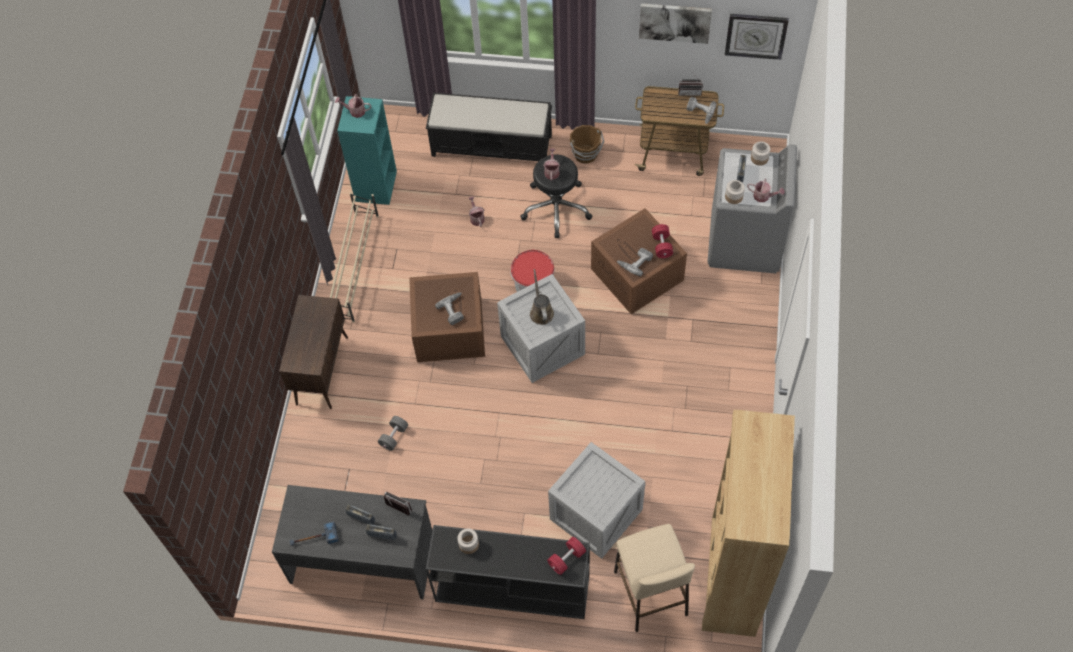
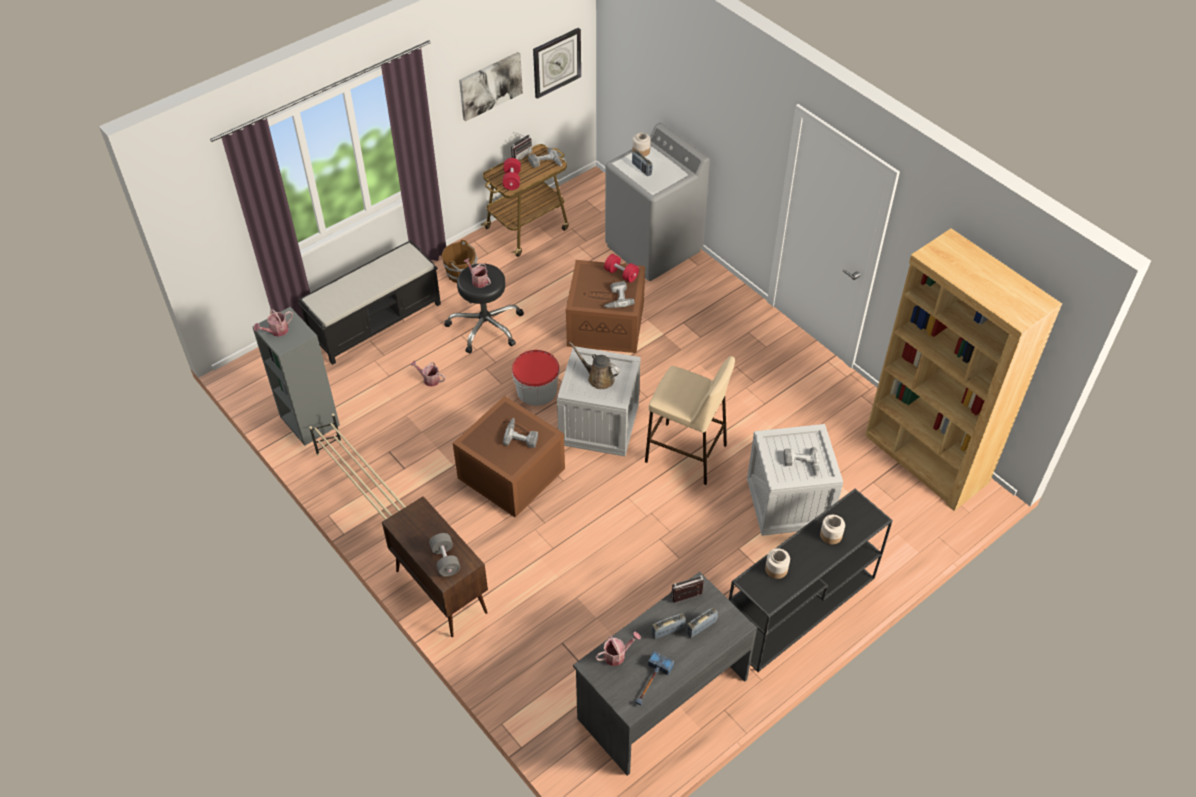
camera: 50 degrees left, 10 degrees down
turquoise bookcase [337,96,397,205] -> grey bookcase [252,307,340,445]
grey dumbbell [378,416,408,451] -> grey dumbbell moved to [429,533,460,577]
red dumbbell [547,537,586,575] -> red dumbbell moved to [503,158,521,190]
beige stool [614,524,695,632] -> beige stool moved to [645,356,735,485]
jar [725,180,745,204] -> jar moved to [820,515,845,544]
watering can [747,179,785,202] -> watering can moved to [595,632,641,666]
none -> power drill [784,447,819,477]

